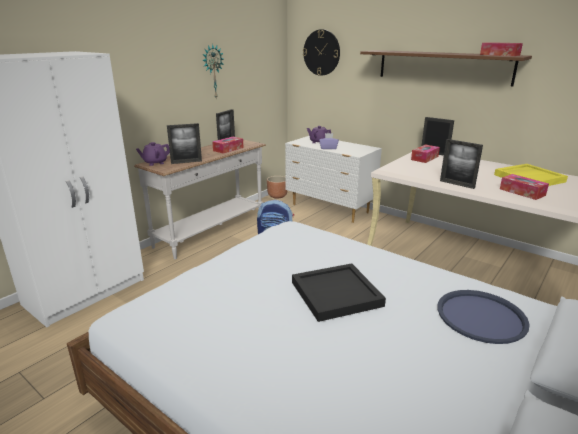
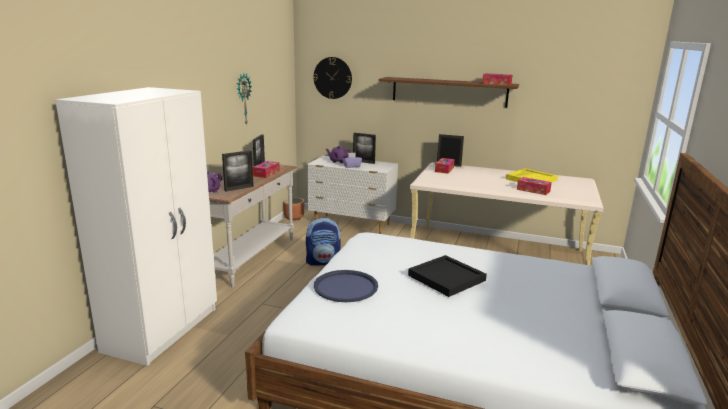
camera: 20 degrees left, 5 degrees down
blue tray [438,290,530,344] -> blue tray moved to [314,270,378,302]
picture frame [440,139,483,189] -> picture frame moved to [353,133,376,164]

